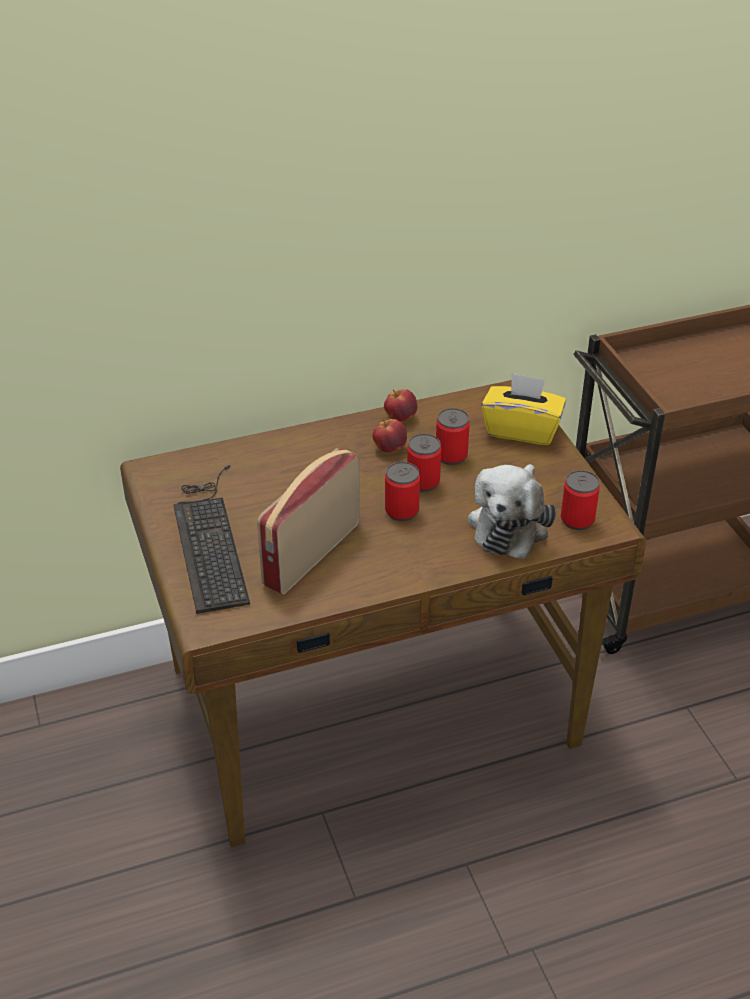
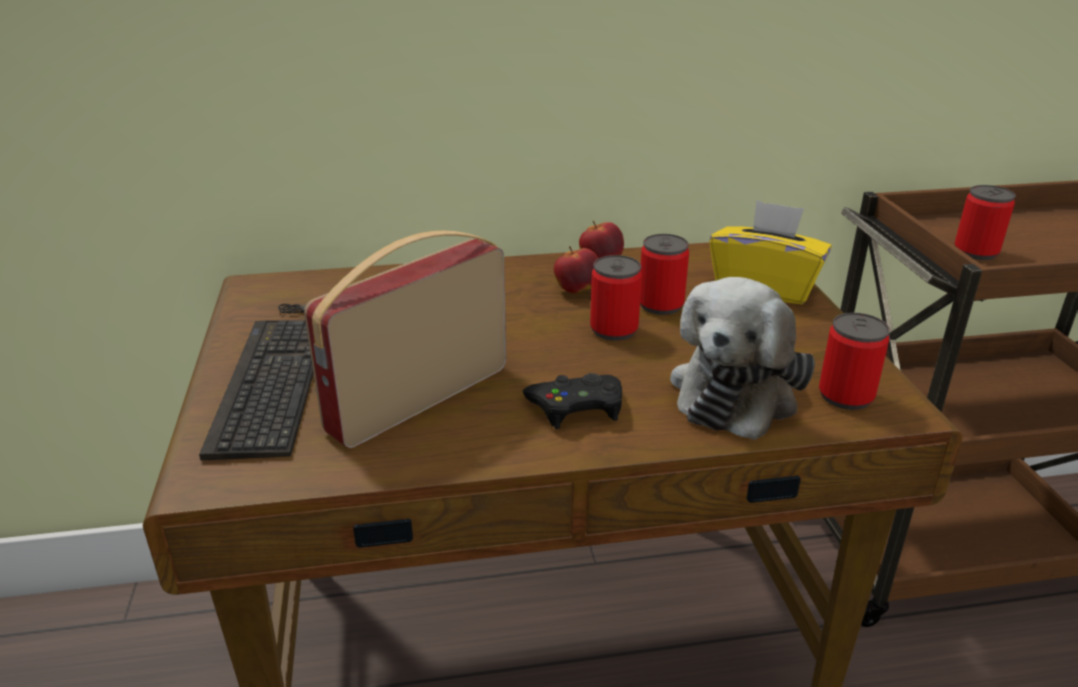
camera: 10 degrees right, 10 degrees down
can [385,462,420,521] -> can moved to [954,185,1016,260]
none -> black game controller [523,373,622,429]

